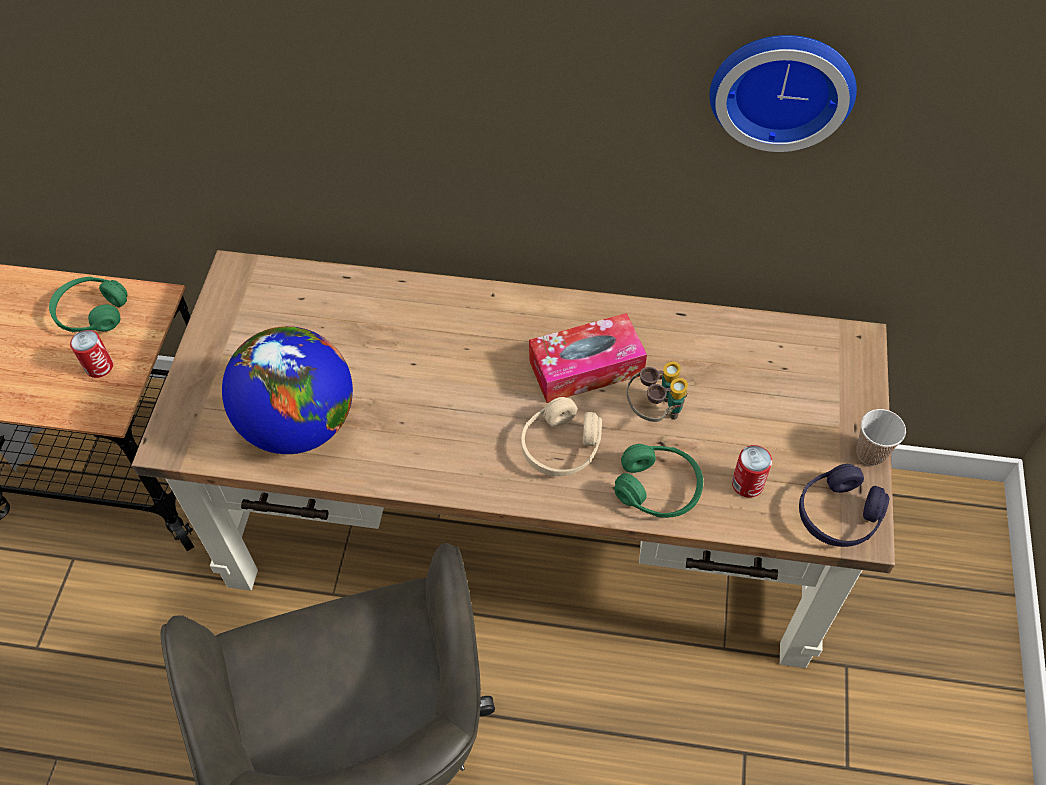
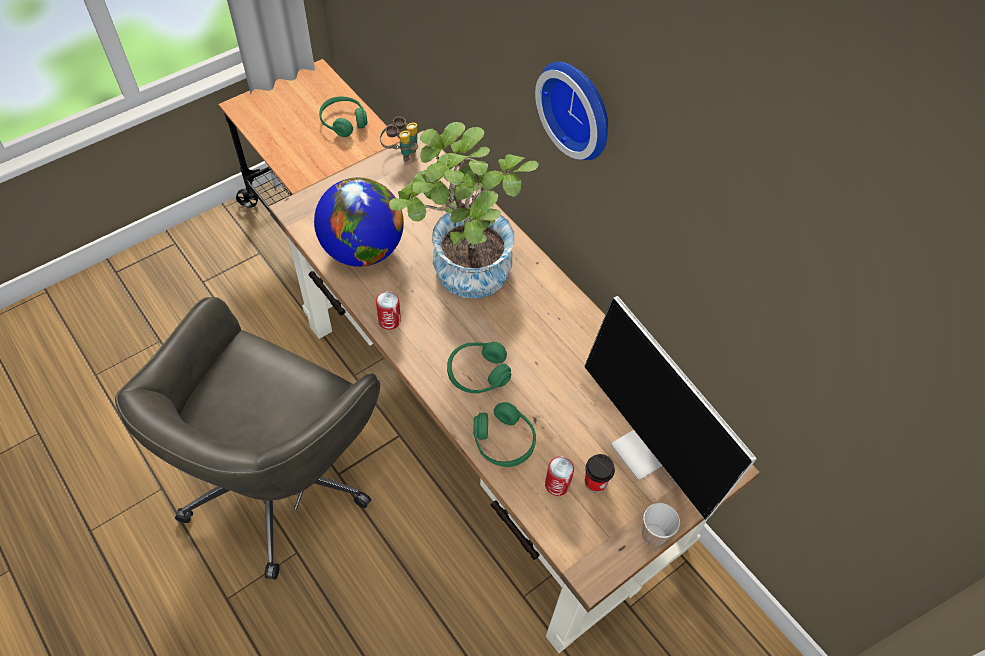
camera: 40 degrees right, 0 degrees up
can [70,330,113,378] -> can moved to [376,291,401,330]
beige headphones [521,397,602,476] -> green headphones [447,342,511,394]
tissue box [529,313,647,403] -> none
binoculars [627,361,688,422] -> binoculars moved to [380,117,418,162]
wall clock [710,35,857,152] -> wall clock moved to [535,62,608,160]
purple headphones [799,464,889,547] -> none
none -> potted plant [389,122,539,298]
none -> monitor [584,296,757,520]
none -> cup [585,454,615,493]

